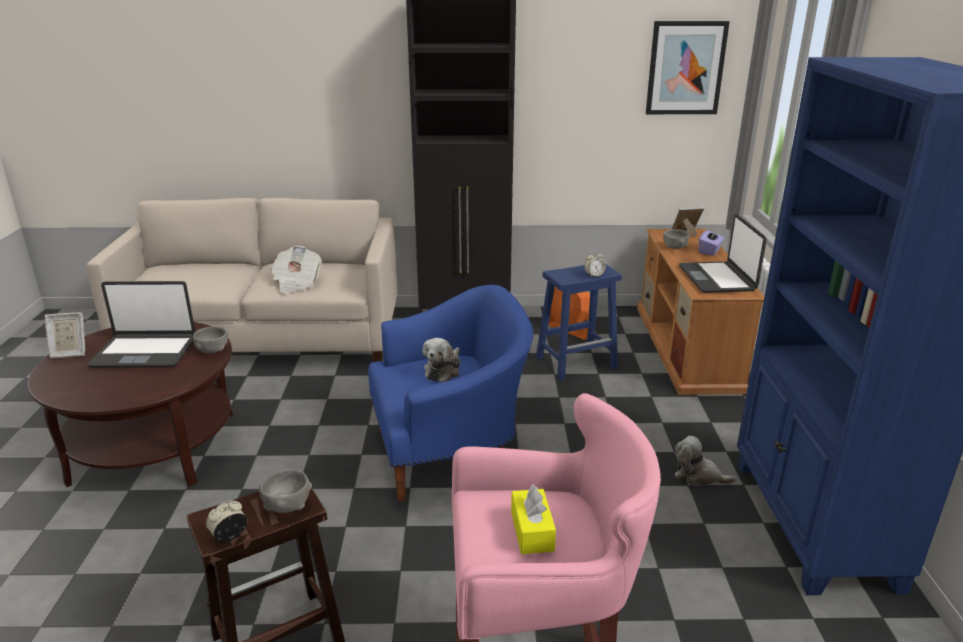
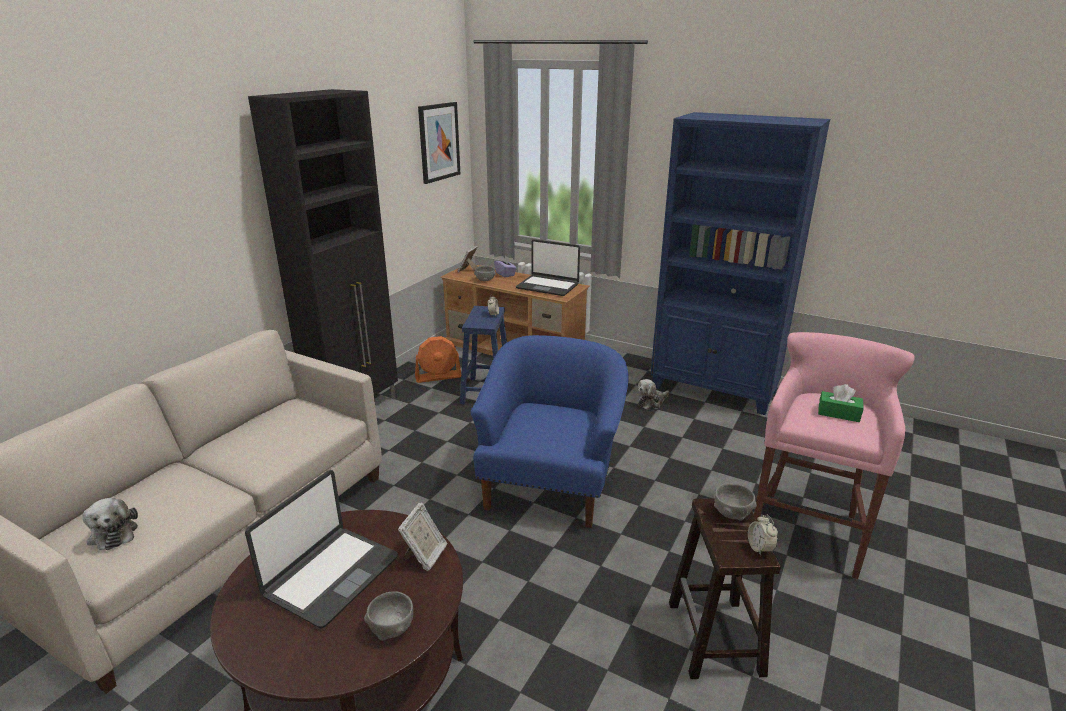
camera: 60 degrees left, 0 degrees up
picture frame [44,312,85,359] -> picture frame moved to [398,503,447,571]
grey bowl [193,327,229,354] -> grey bowl moved to [364,591,413,641]
newspaper [271,246,322,293] -> none
plush toy [422,338,460,382] -> plush toy moved to [82,498,138,550]
yellow tissue box [511,484,556,554] -> green tissue box [818,384,864,422]

